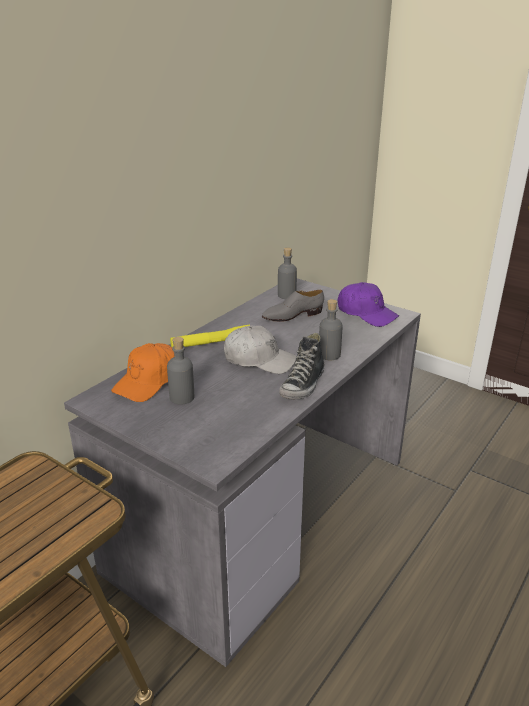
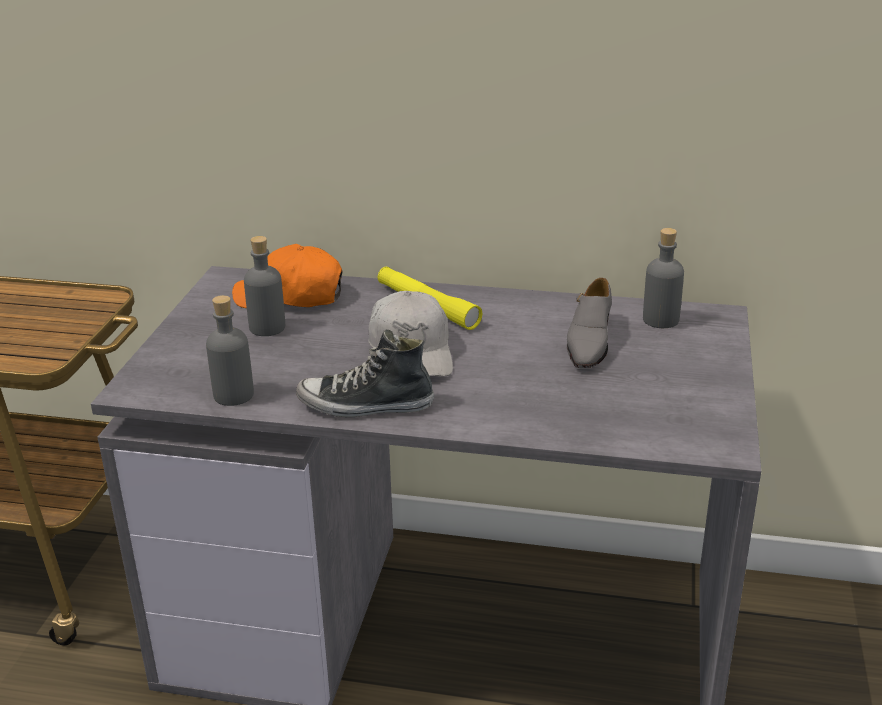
camera: 65 degrees right, 0 degrees up
grey shoe [262,290,324,322] -> grey shoe turned 120 degrees counterclockwise [567,278,612,368]
grey bottle [319,299,343,360] -> grey bottle moved to [206,295,254,406]
purple cap [338,282,399,327] -> none

